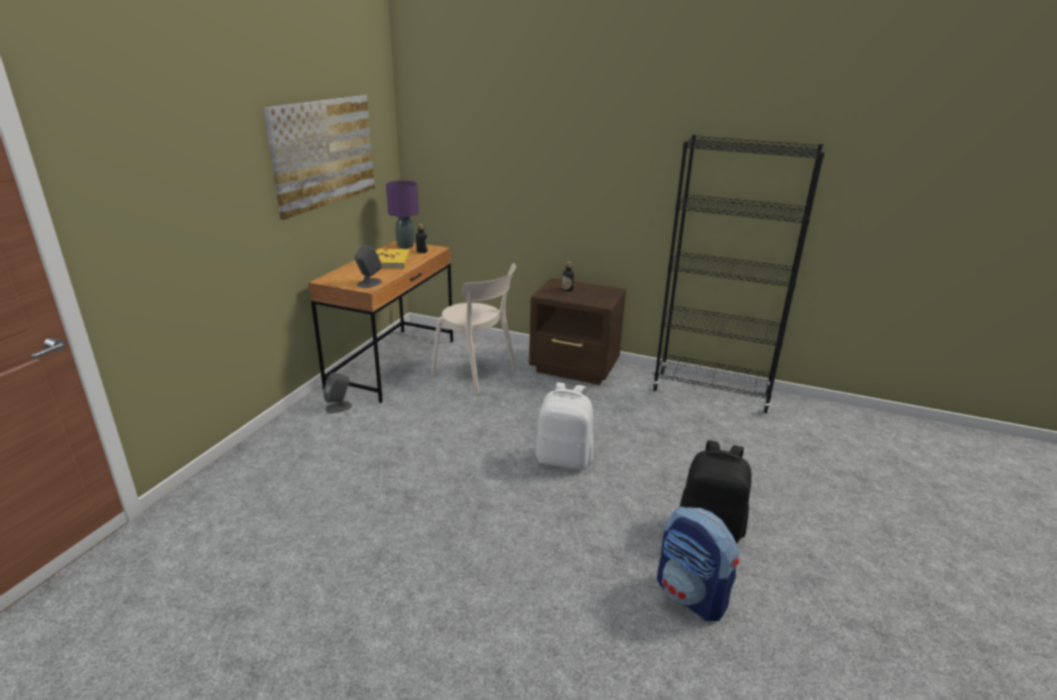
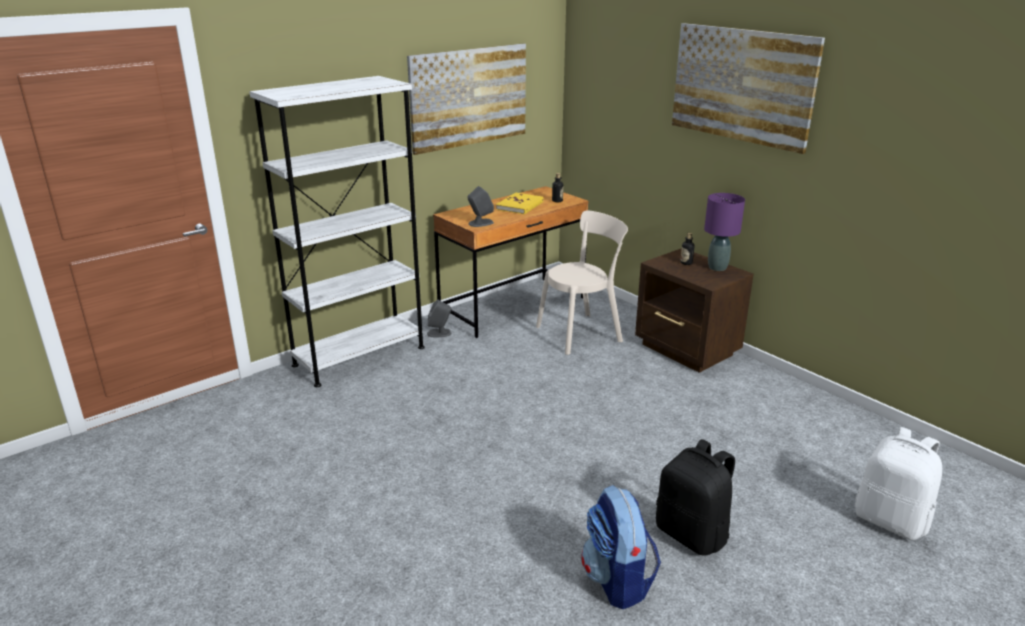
camera: 30 degrees right, 0 degrees up
purple table lamp [386,181,419,249] -> purple table lamp moved to [704,193,745,271]
beige chair [431,263,517,395] -> beige chair turned 90 degrees counterclockwise [536,210,628,355]
white backpack [536,382,593,470] -> white backpack moved to [855,427,942,540]
black bookcase [652,135,825,413] -> none
none -> white bookcase [249,76,425,387]
none -> picture [672,23,825,154]

